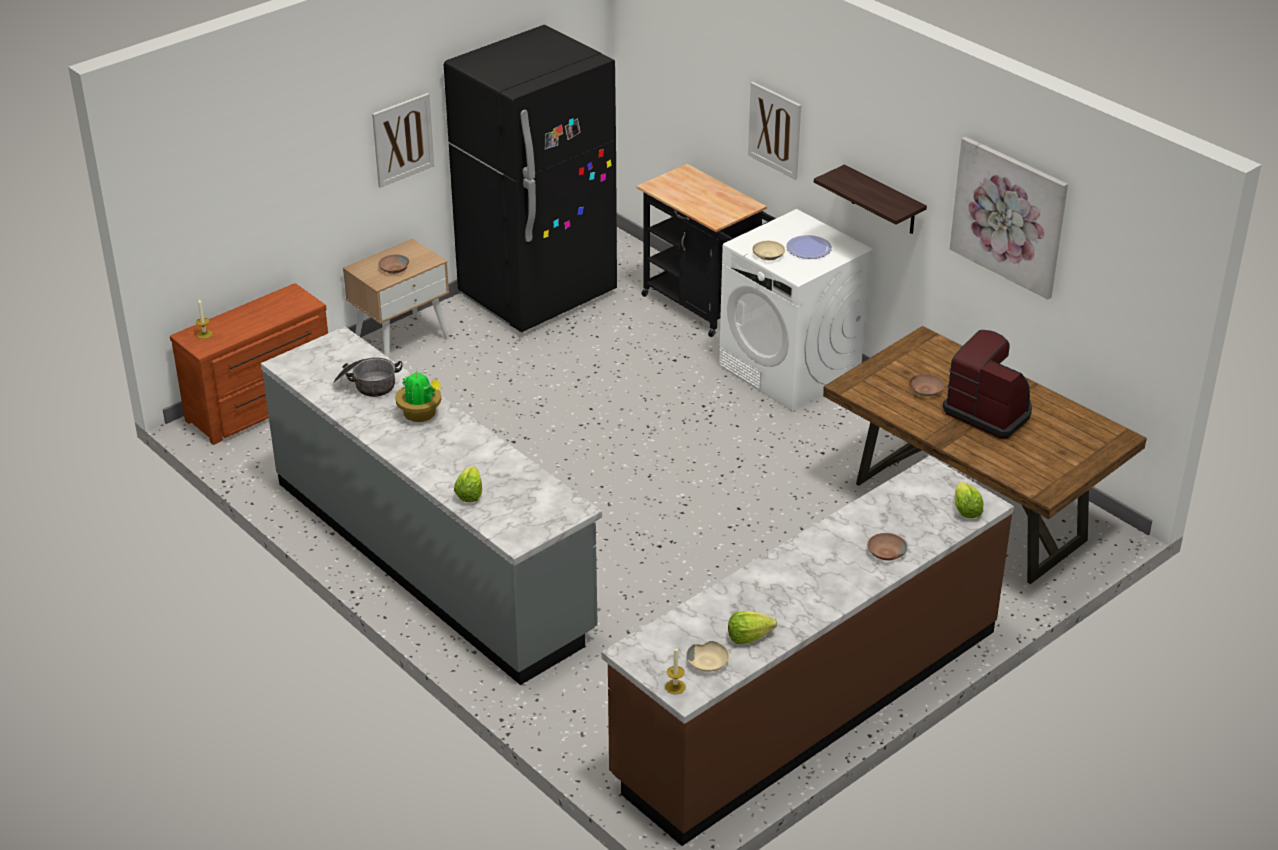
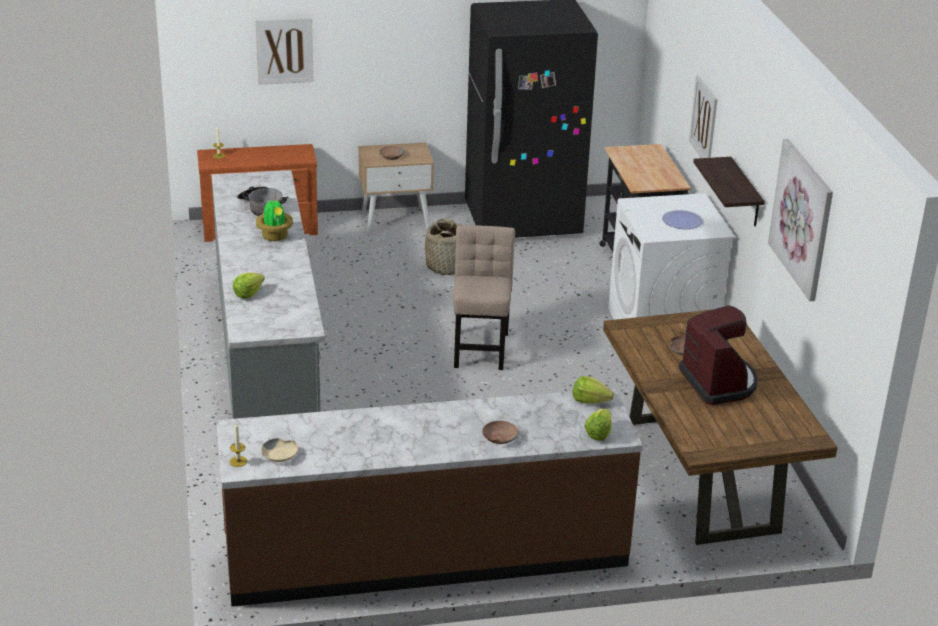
camera: 30 degrees right, 5 degrees down
picture [372,93,434,188] -> picture moved to [255,18,314,85]
lettuce [728,611,777,644] -> lettuce moved to [573,376,614,404]
beige bowl [752,241,785,260] -> none
none -> basket [425,218,462,275]
none -> beige chair [453,225,515,370]

